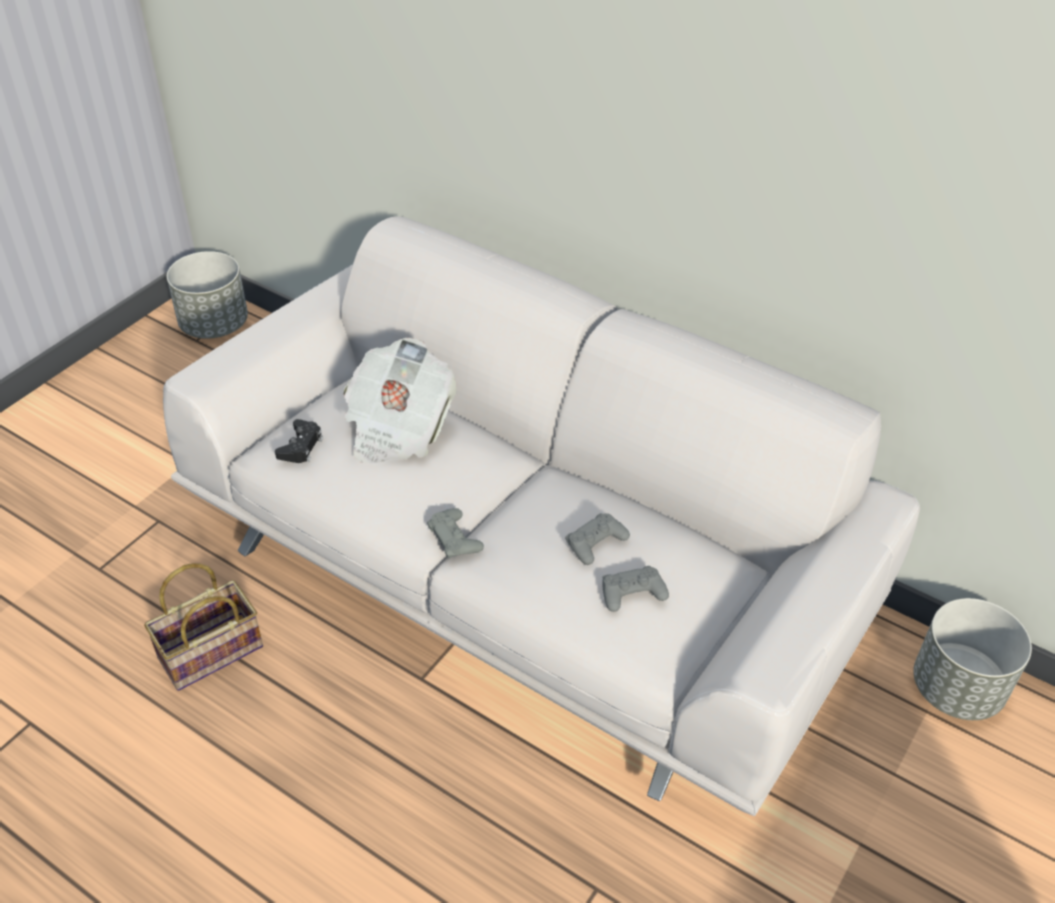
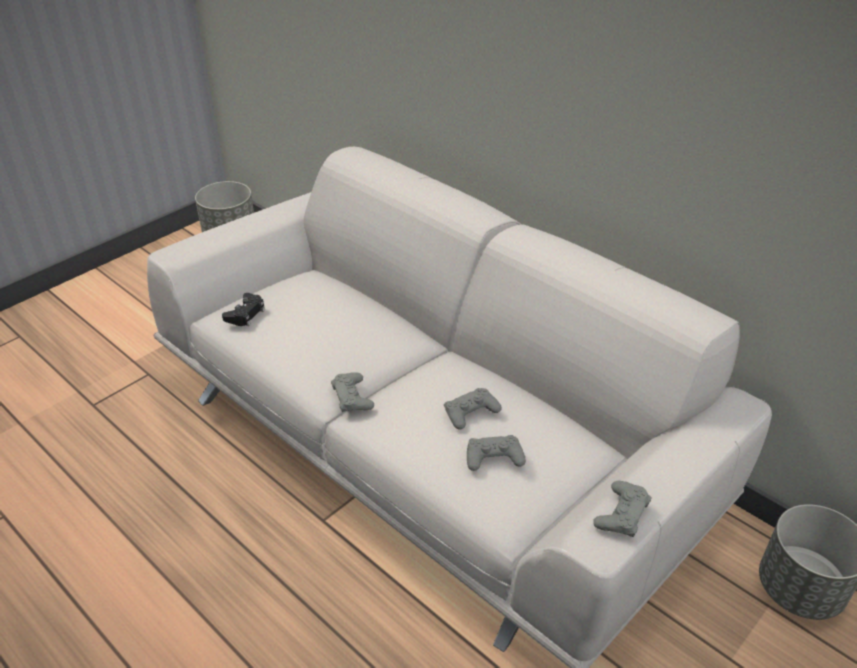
camera: 10 degrees right, 5 degrees down
basket [144,563,263,691] -> none
newspaper [343,338,457,463] -> none
none -> grey game controller [593,481,652,537]

